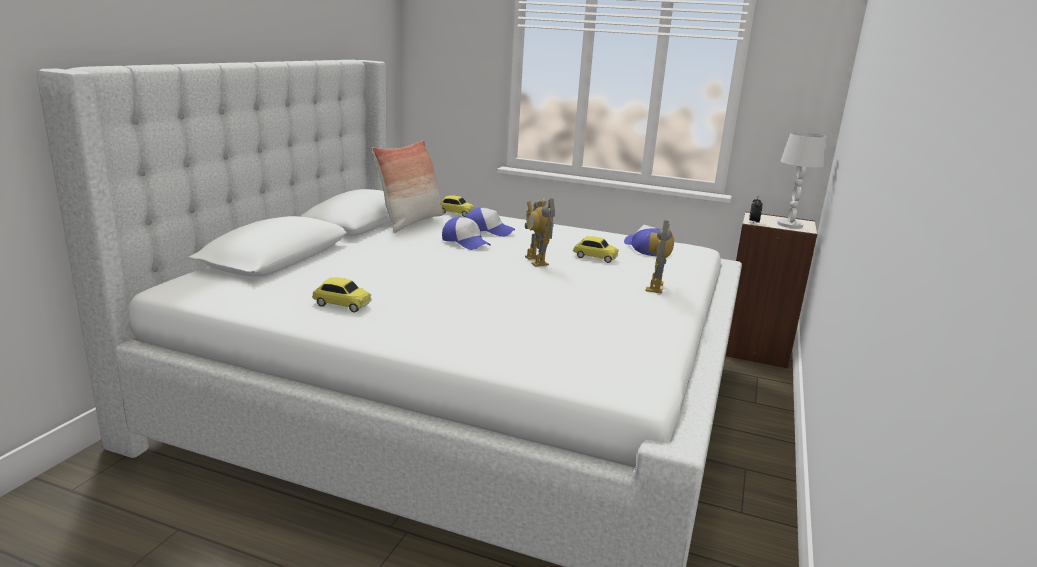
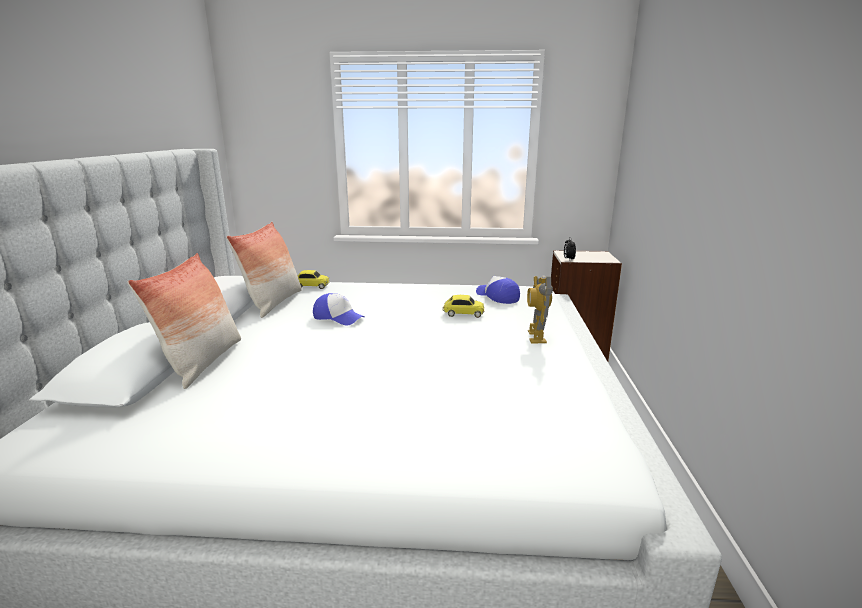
camera: 15 degrees left, 0 degrees up
toy car [312,278,372,313] -> none
cap [466,208,515,237] -> none
toy robot [525,198,555,267] -> none
white table lamp [777,132,826,229] -> none
none -> pillow [128,253,241,389]

